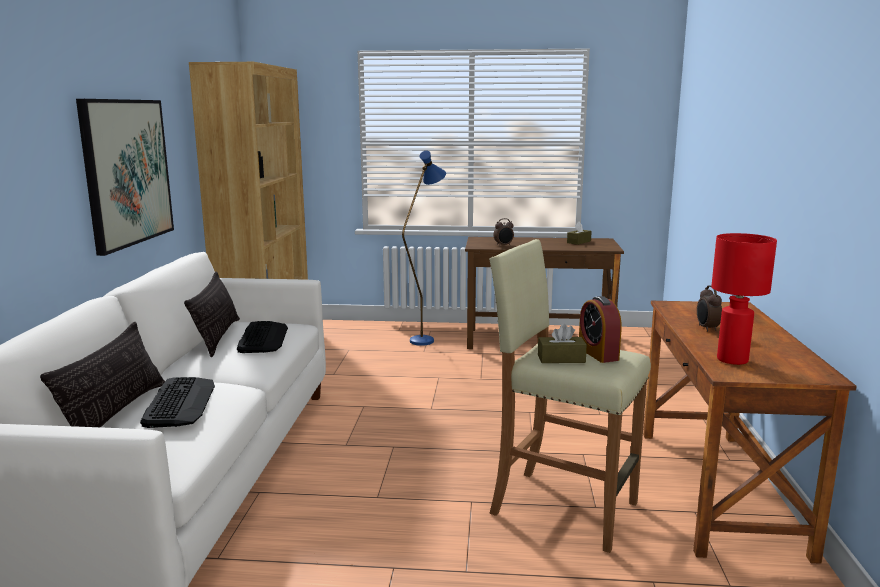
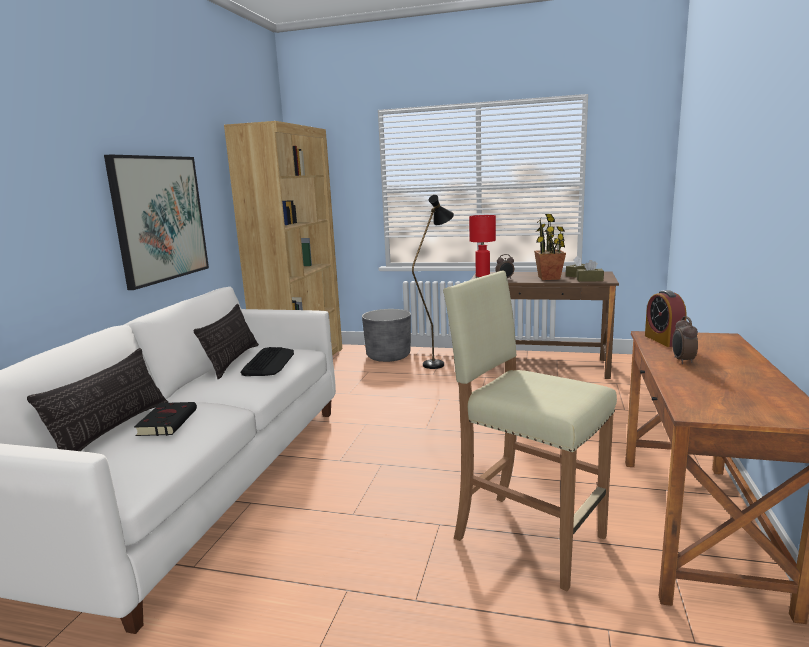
camera: 10 degrees right, 0 degrees up
keyboard [140,377,215,428] -> black book [134,402,197,436]
blue floor lamp [402,151,446,346] -> black floor lamp [412,195,454,369]
brown tissue box [538,323,587,363] -> brown tissue box moved to [577,260,604,282]
alarm clock [579,296,622,363] -> alarm clock moved to [645,290,686,347]
red table lamp [711,233,777,365] -> red table lamp moved to [469,215,496,277]
none -> grey planter [362,309,411,362]
none -> potted plant [534,214,566,280]

